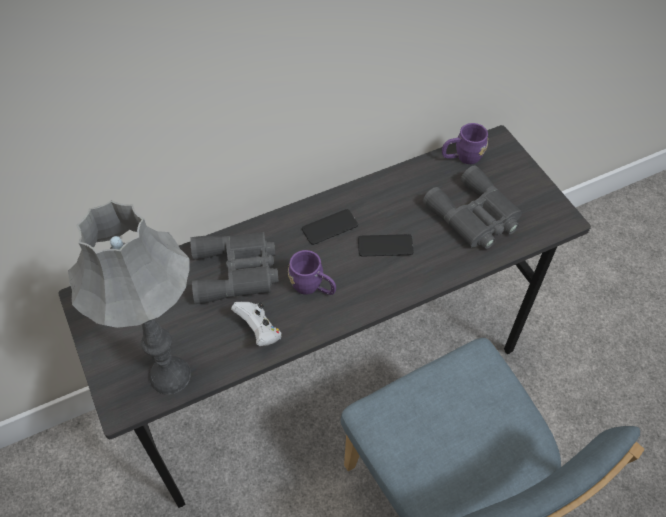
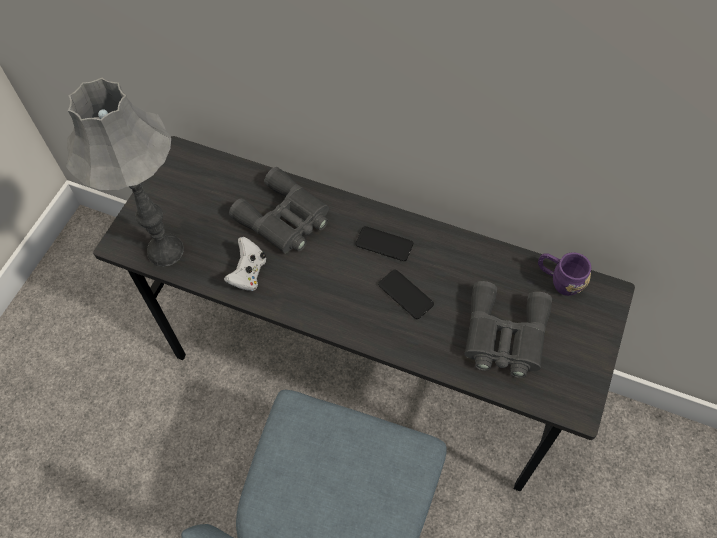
camera: 50 degrees right, 5 degrees up
purple mug [288,250,336,295] -> none

